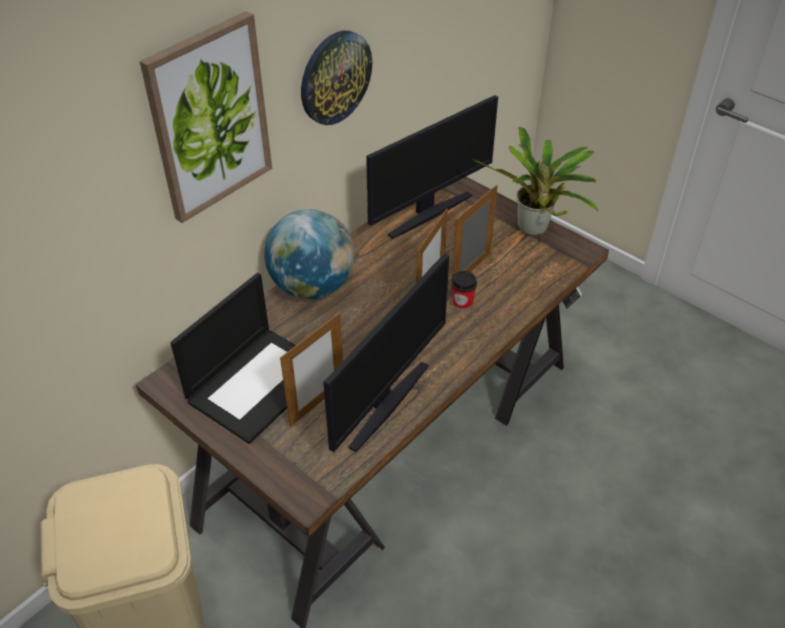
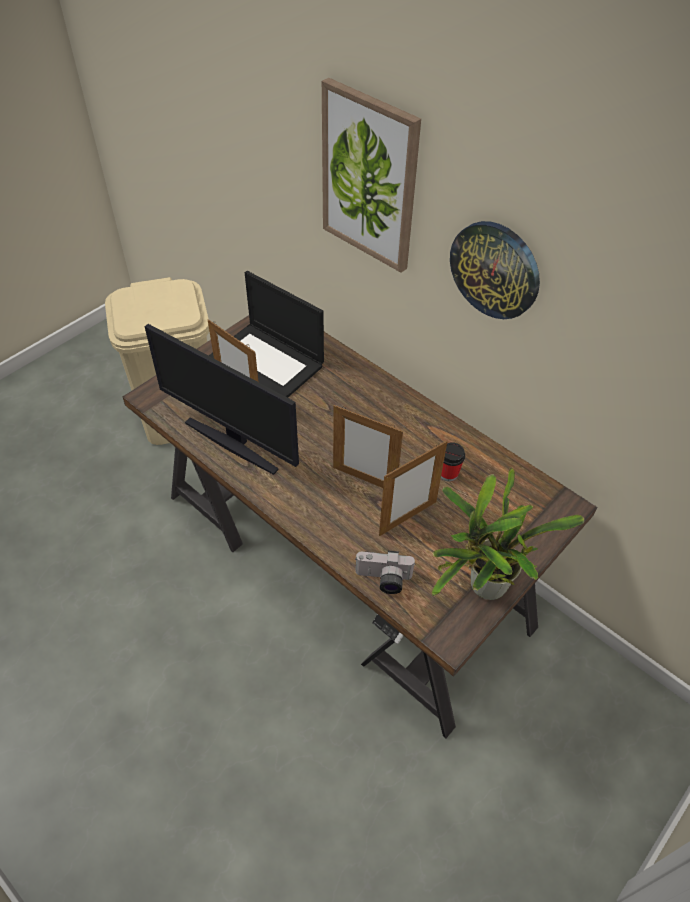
camera: 90 degrees right, 5 degrees up
globe [264,209,354,299] -> none
monitor [366,95,498,239] -> none
picture frame [451,185,498,289] -> picture frame turned 105 degrees clockwise [379,441,448,536]
cup [451,271,477,311] -> cup moved to [441,442,465,482]
none -> camera [355,551,416,594]

